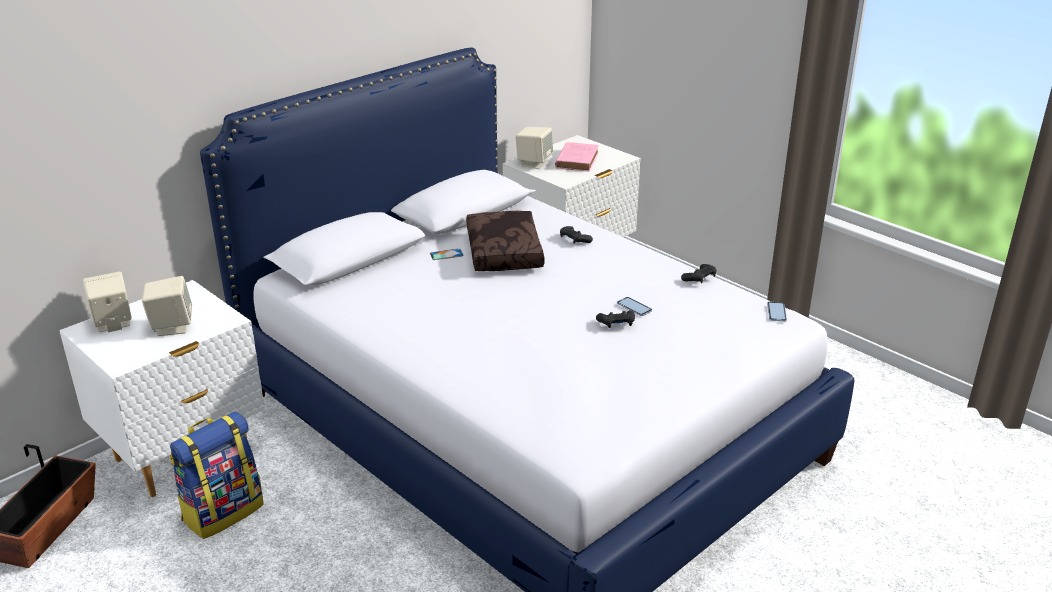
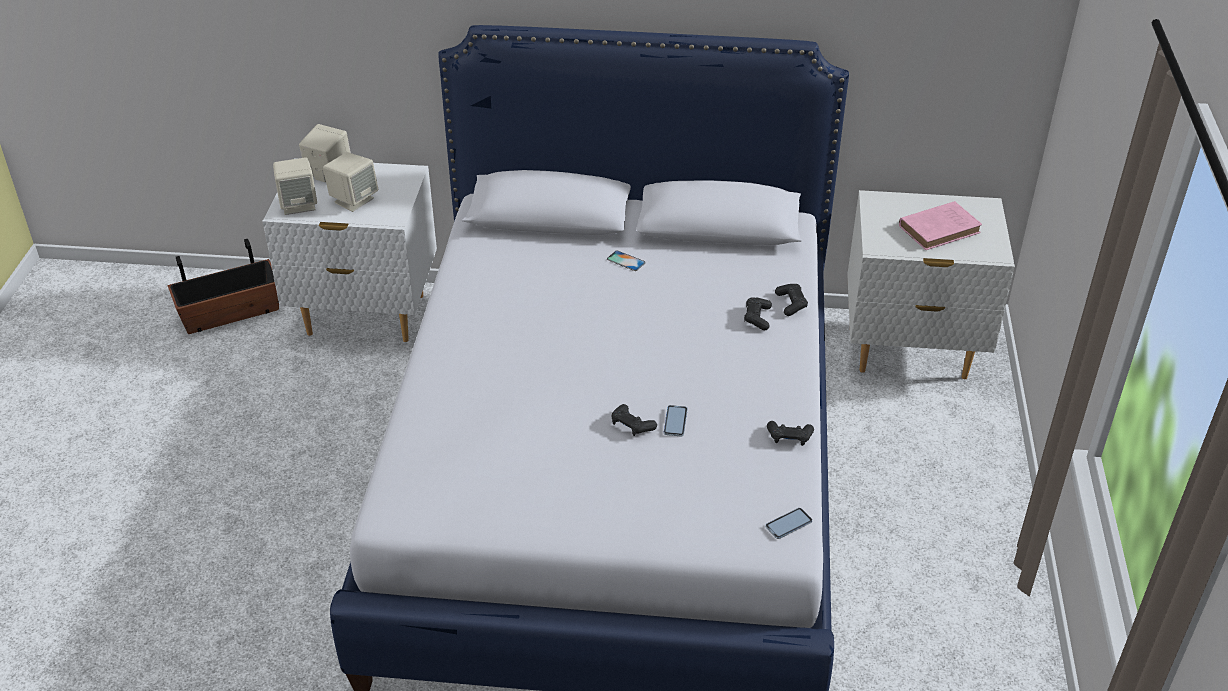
camera: 50 degrees right, 10 degrees up
backpack [170,411,264,539] -> none
brown pillow [466,211,545,271] -> none
beige speaker [515,127,553,169] -> beige speaker moved to [273,157,317,215]
none -> black game controller [775,284,808,316]

